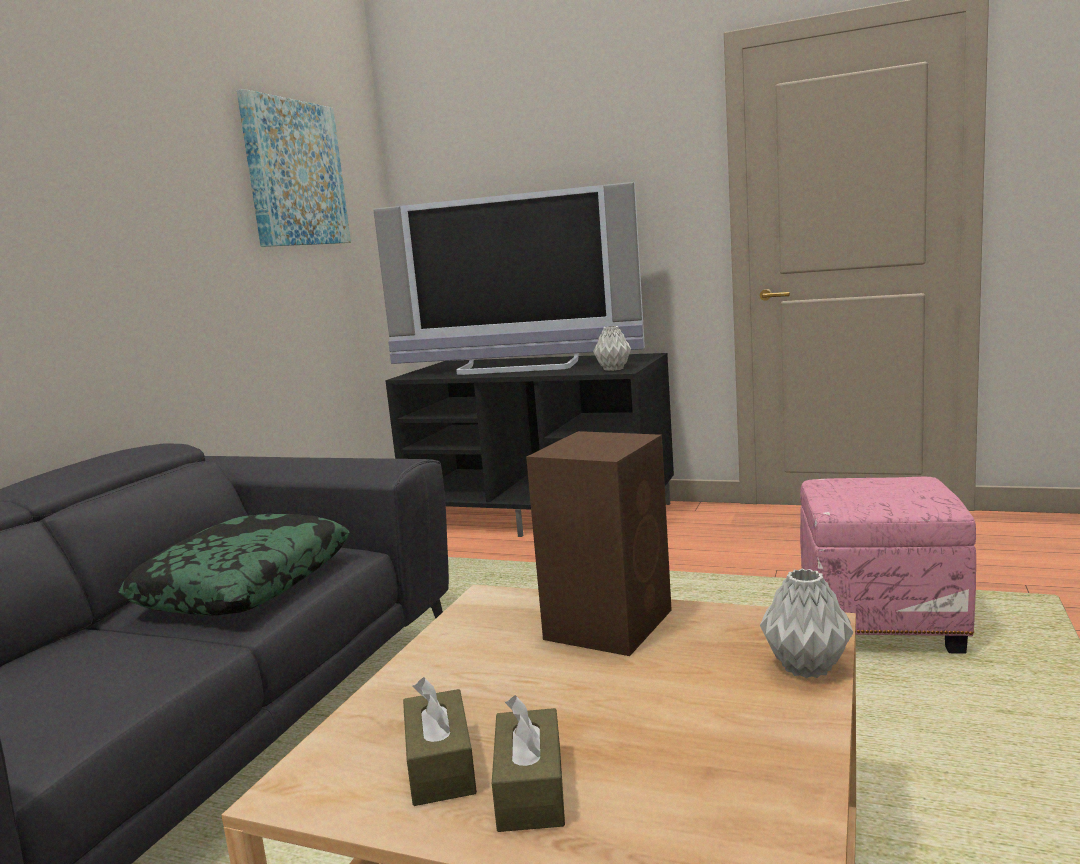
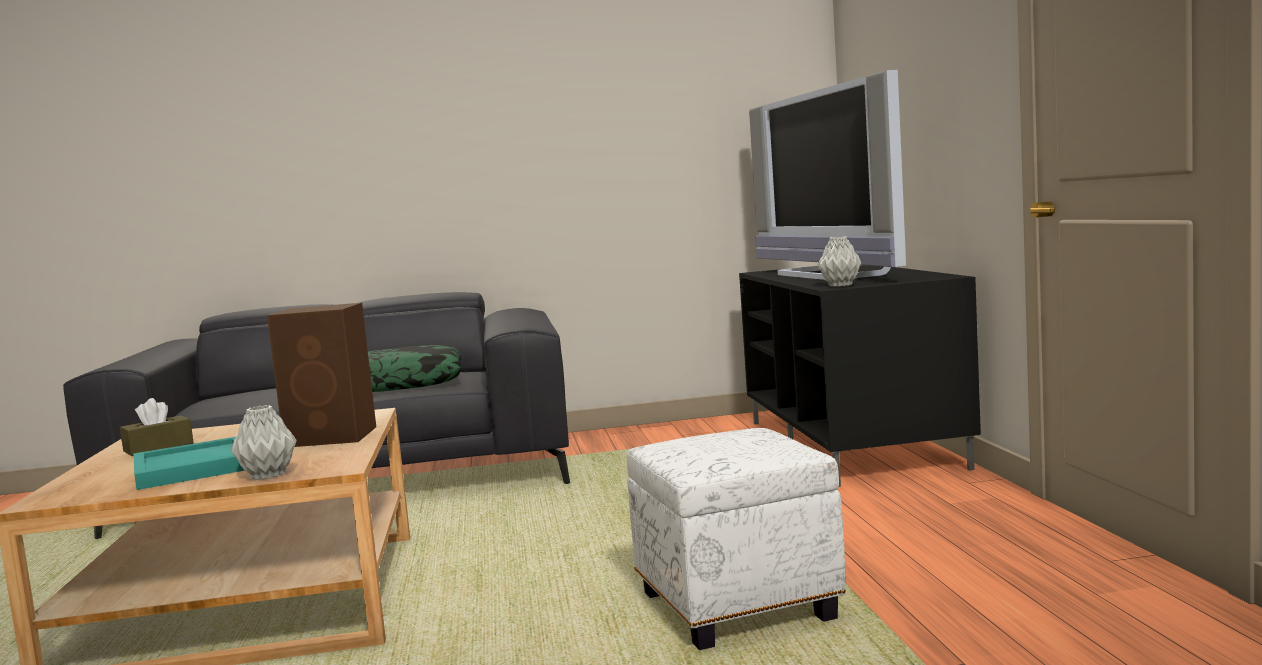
camera: 60 degrees right, 5 degrees down
picture [237,89,351,247] -> none
brown tissue box [492,695,565,832] -> none
pink ottoman [800,477,976,654] -> white ottoman [627,428,846,650]
none -> turquoise tray [133,437,244,490]

